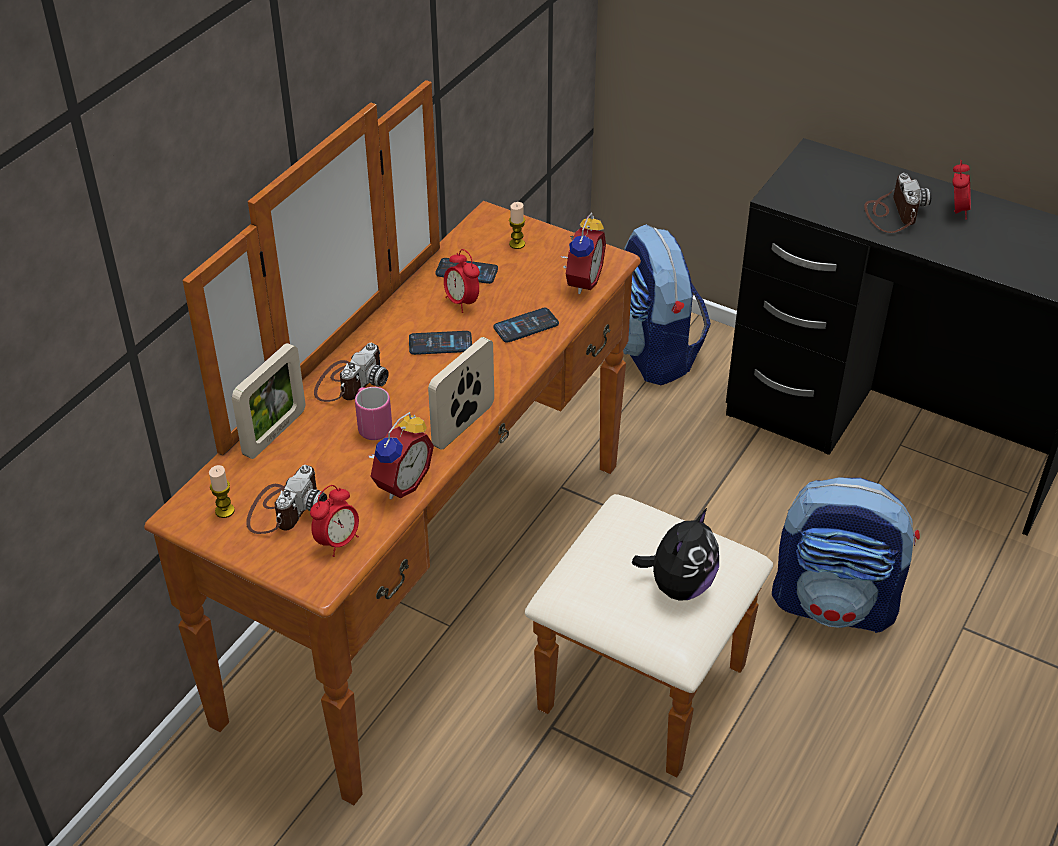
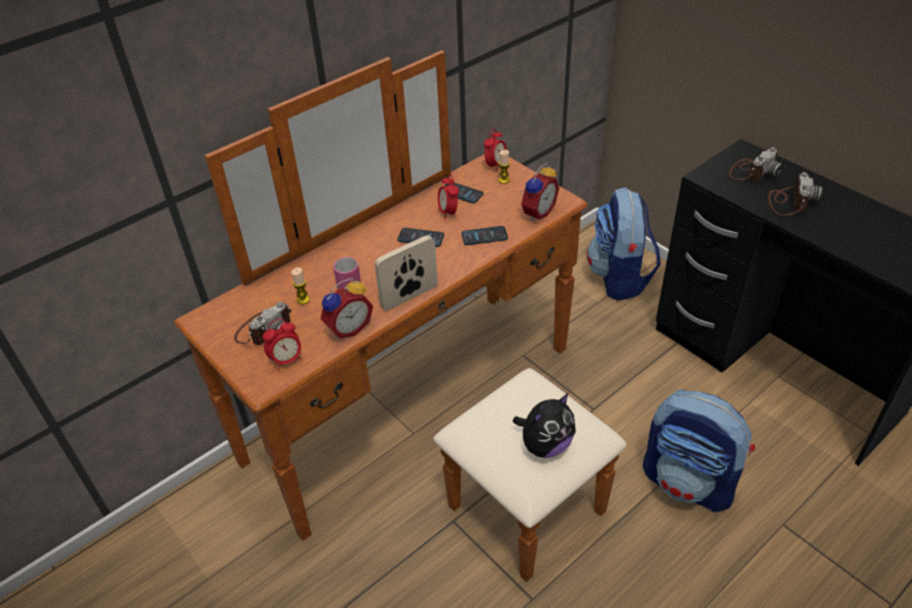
camera: 20 degrees right, 0 degrees up
candle [209,465,235,518] -> candle moved to [291,267,310,305]
picture frame [232,343,305,459] -> none
camera [314,343,389,402] -> camera moved to [729,147,783,181]
alarm clock [952,160,971,220] -> alarm clock moved to [484,128,507,172]

